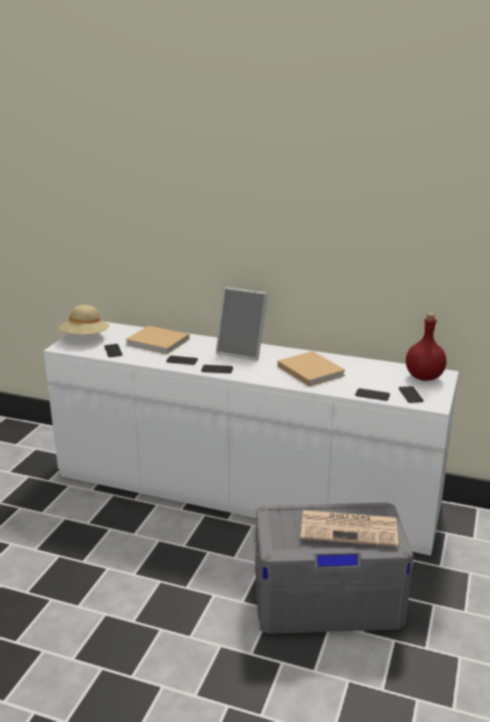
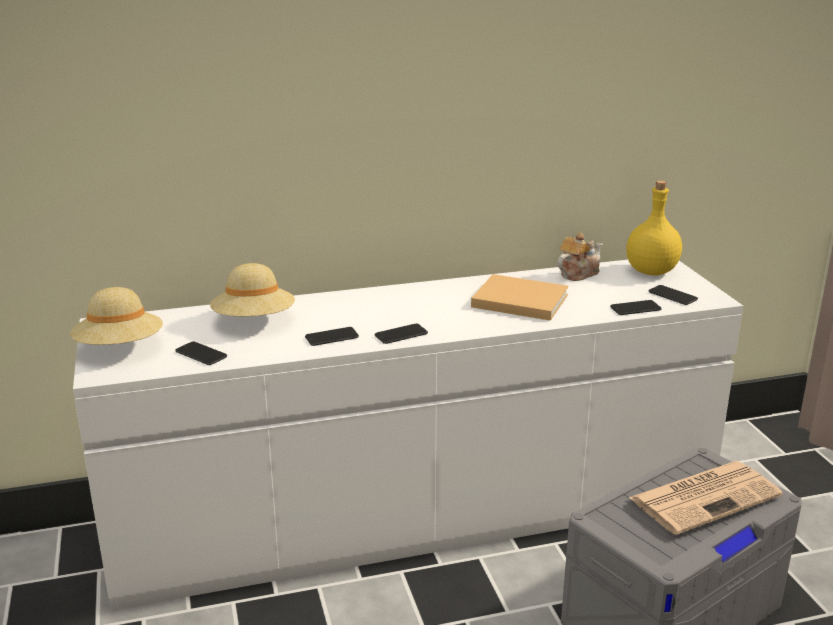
camera: 35 degrees left, 0 degrees up
beige book [125,326,190,354] -> beige hat [210,263,295,316]
picture frame [216,287,268,361] -> none
red bottle [406,313,446,381] -> yellow bottle [626,181,682,276]
none -> teapot [557,233,603,281]

